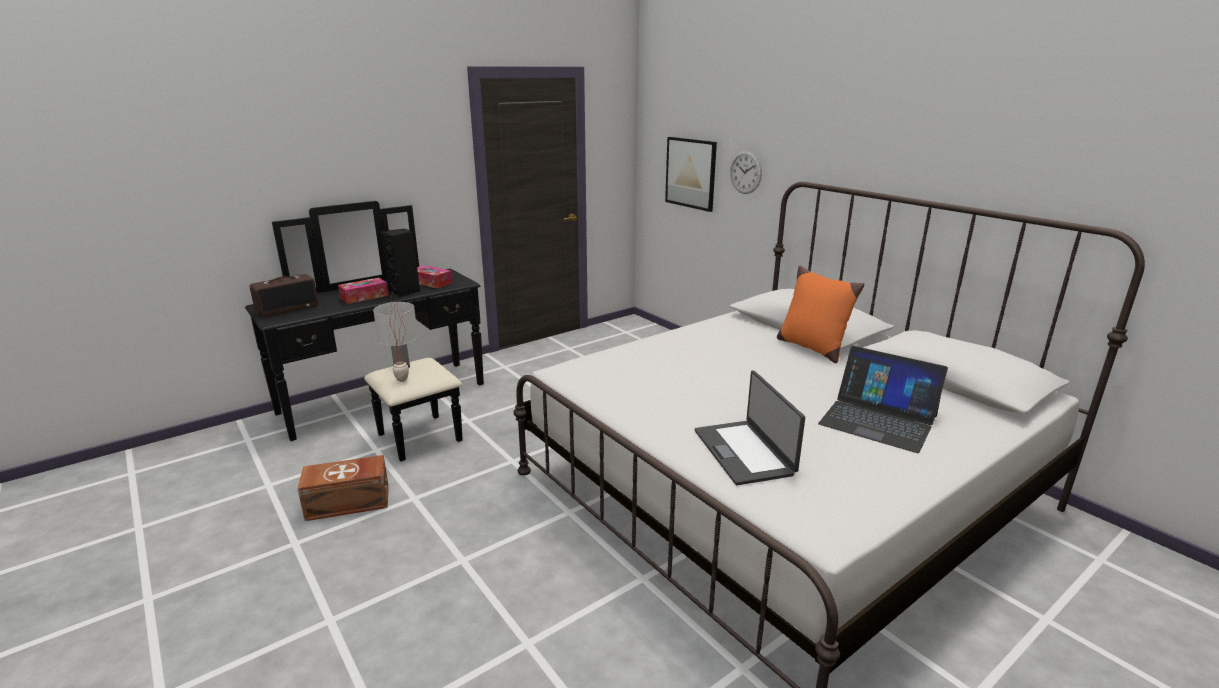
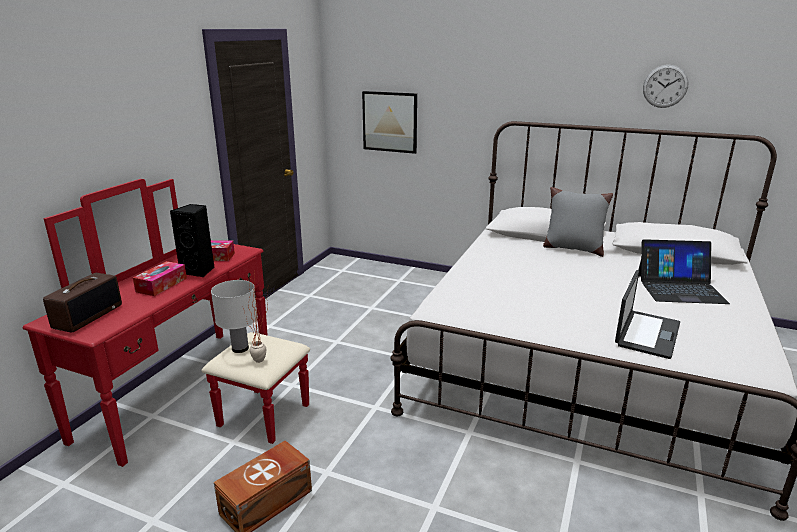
camera: 30 degrees left, 0 degrees up
black dresser [245,201,484,461] -> red dresser [23,179,310,467]
laptop [695,370,805,485] -> laptop turned 105 degrees counterclockwise [615,270,680,359]
wall clock [730,151,762,194] -> wall clock moved to [643,65,688,108]
orange pillow [777,266,864,364] -> grey pillow [543,187,613,257]

